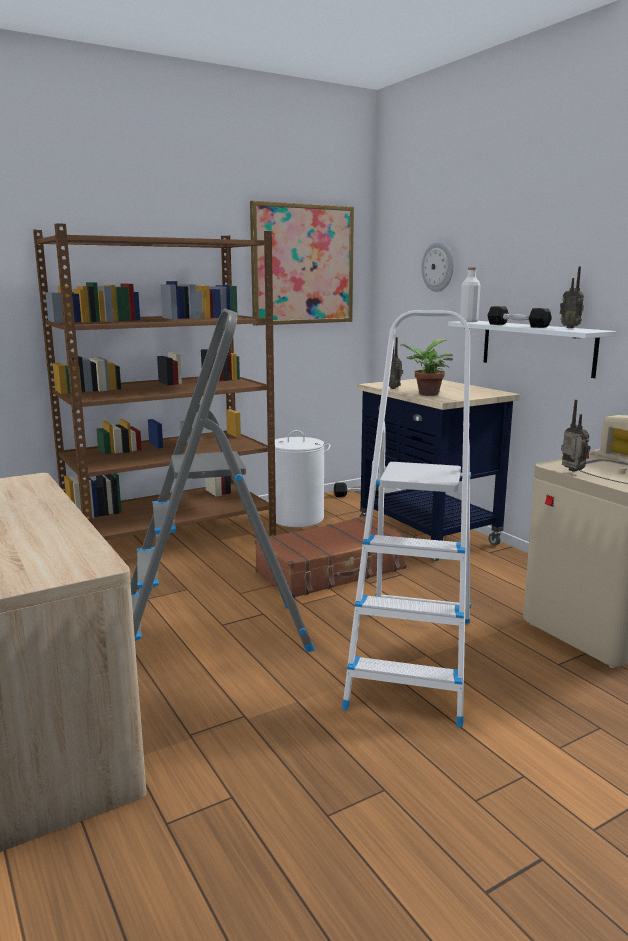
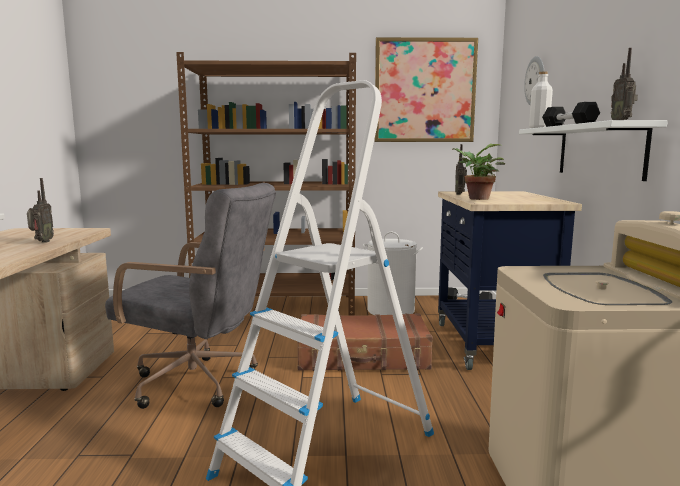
camera: 30 degrees right, 5 degrees down
grey step ladder [130,309,315,652] -> grey office chair [105,183,276,409]
radio [561,400,591,472] -> radio moved to [27,178,54,243]

